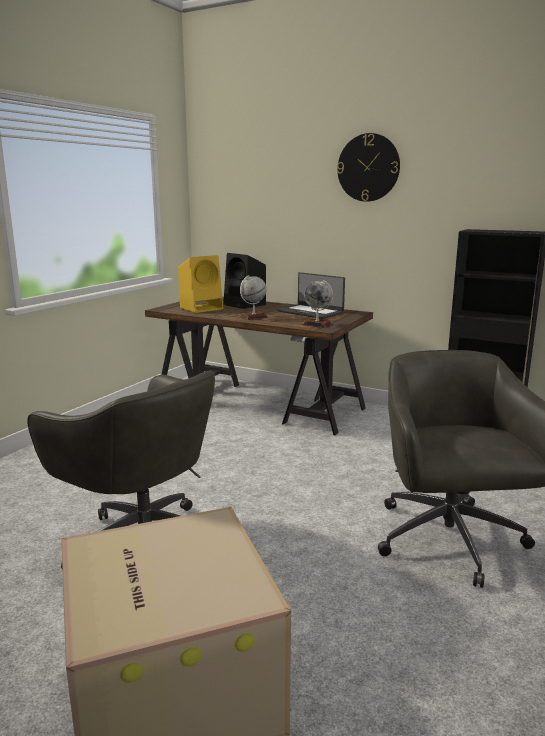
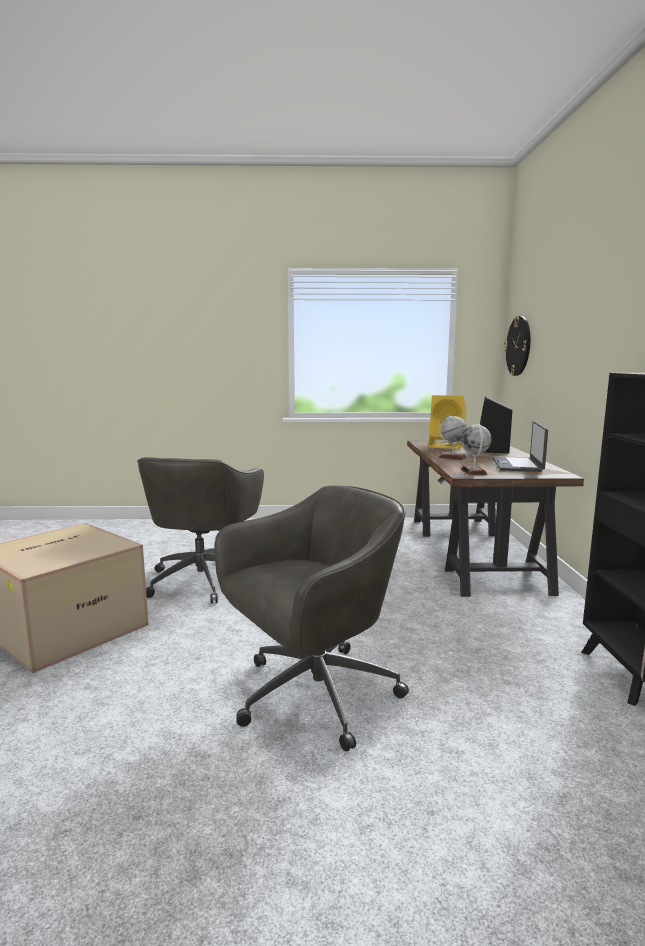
camera: 60 degrees right, 5 degrees down
wall clock [337,133,400,202] -> wall clock moved to [504,316,530,376]

